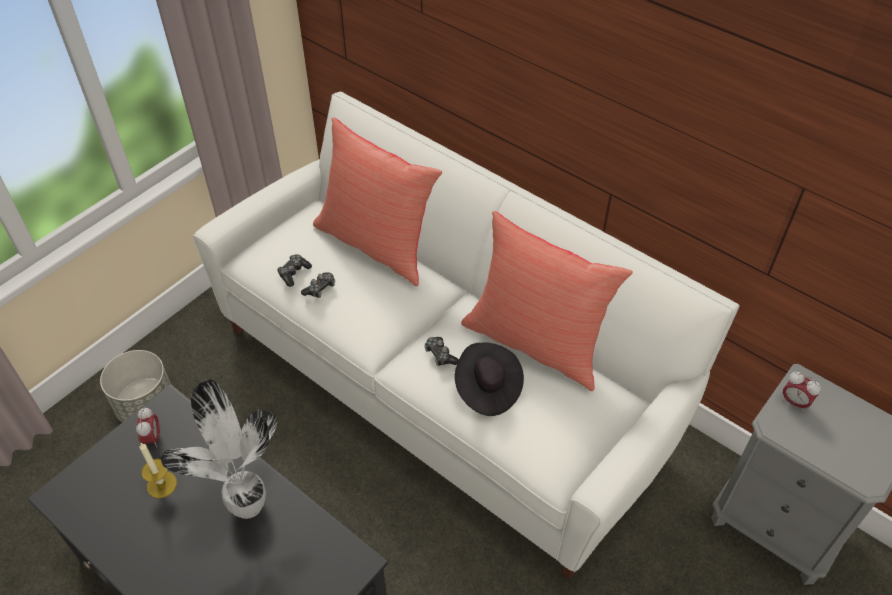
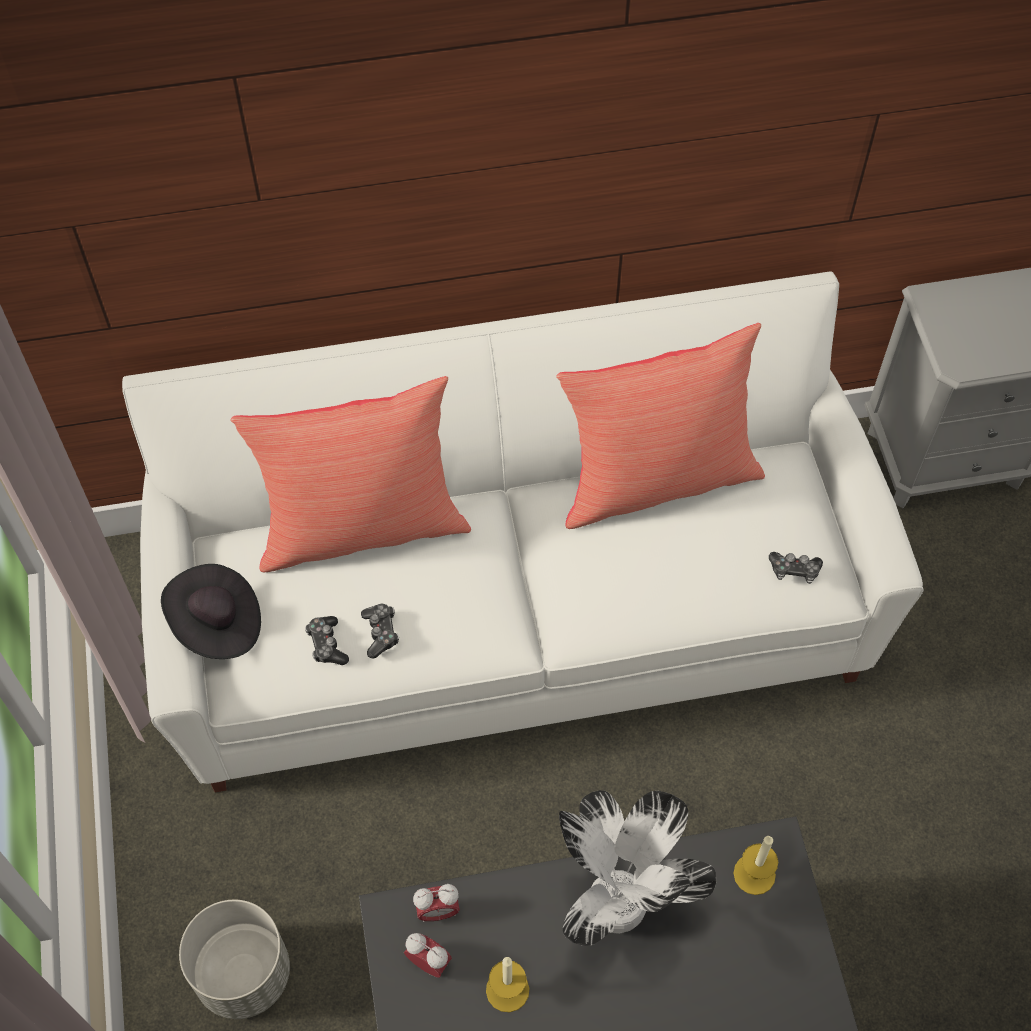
camera: 50 degrees left, 10 degrees up
game controller [424,337,459,366] -> game controller moved to [769,552,823,584]
black hat [455,342,524,416] -> black hat moved to [161,564,261,659]
alarm clock [782,372,821,412] -> alarm clock moved to [413,884,460,922]
none -> candle [733,836,778,895]

